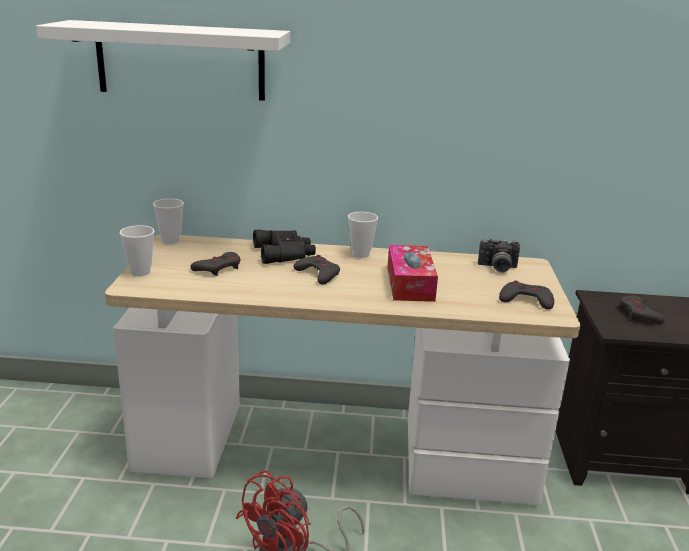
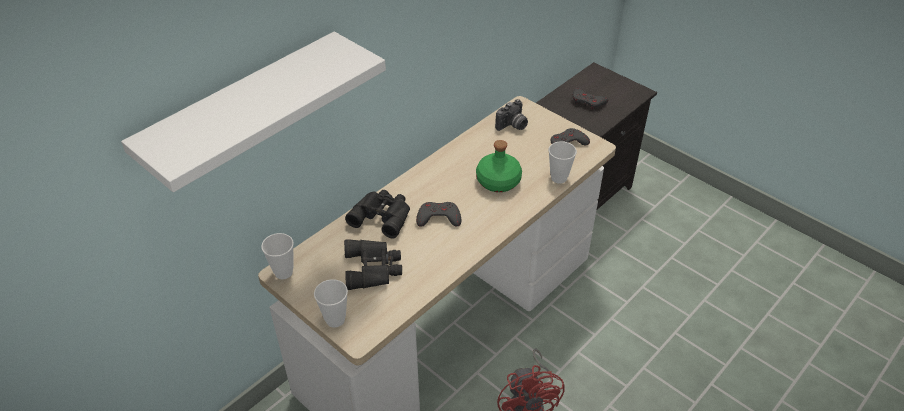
camera: 50 degrees left, 20 degrees up
grey game controller [191,252,241,276] -> black binoculars [344,239,402,290]
cup [348,212,378,258] -> cup moved to [549,141,577,184]
tissue box [387,245,438,302] -> green bottle [476,140,522,192]

